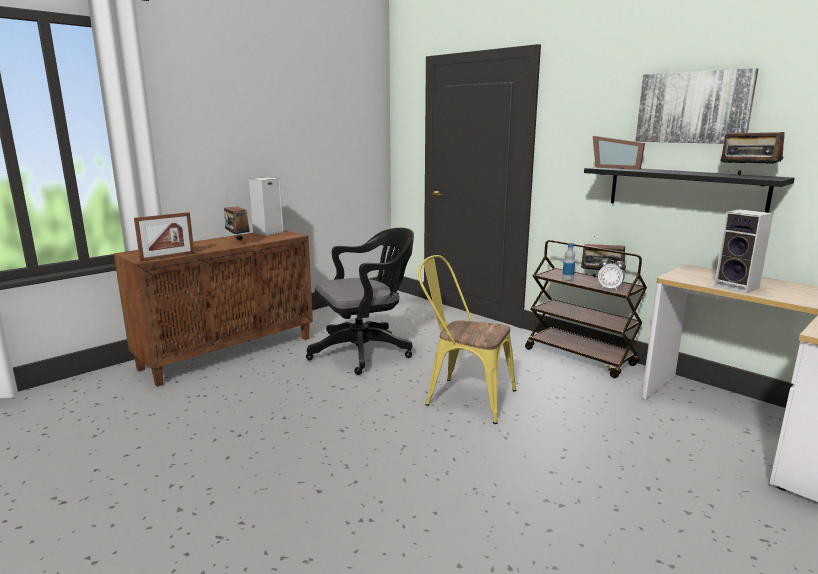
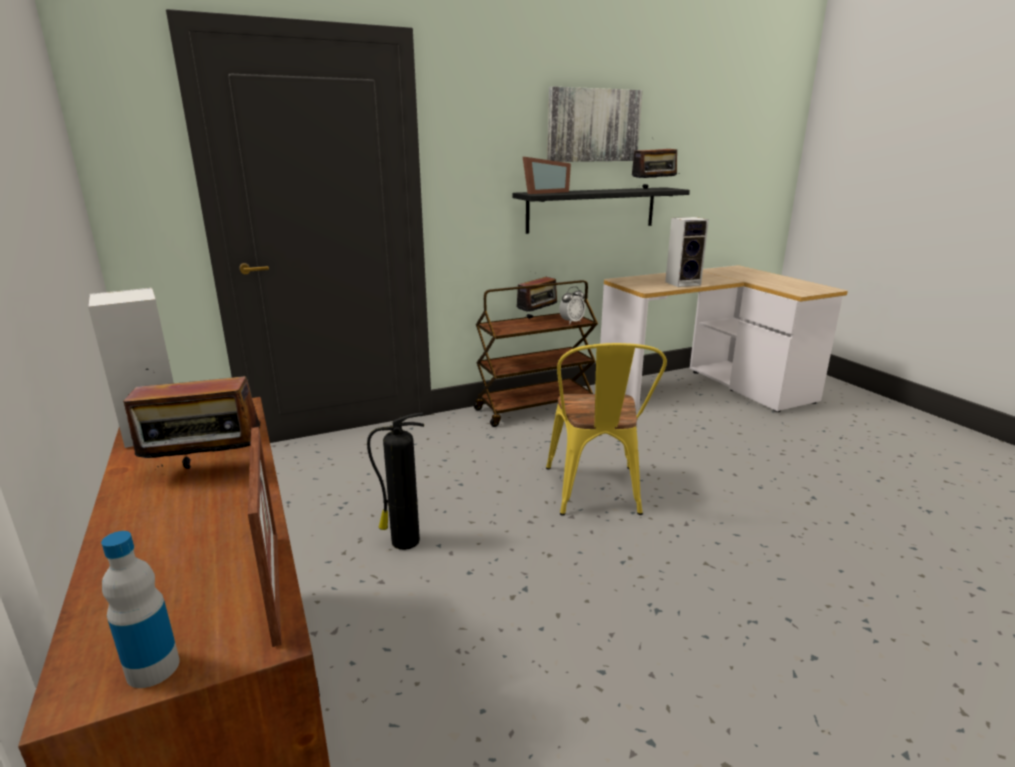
camera: 70 degrees left, 5 degrees up
black office chair [306,228,414,375] -> fire extinguisher [367,412,424,550]
yellow chair [418,255,516,424] -> yellow chair turned 45 degrees counterclockwise [546,343,667,516]
bottle [562,243,575,281] -> bottle moved to [101,531,180,688]

